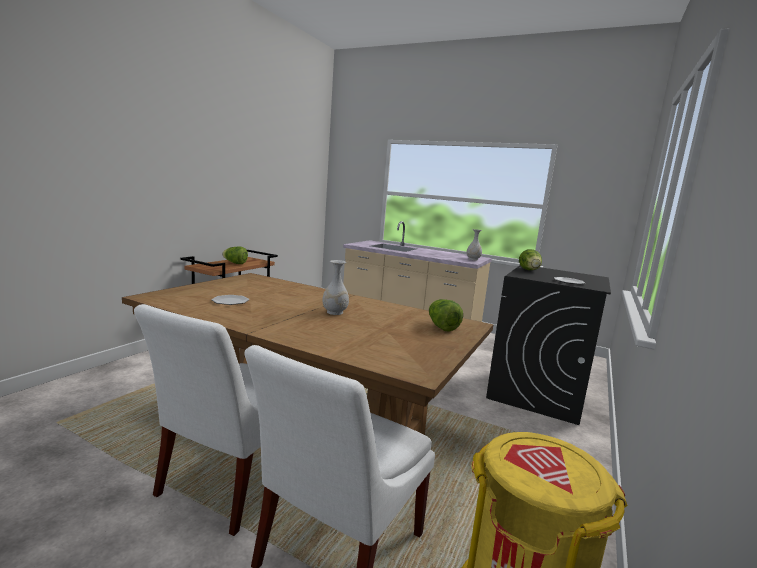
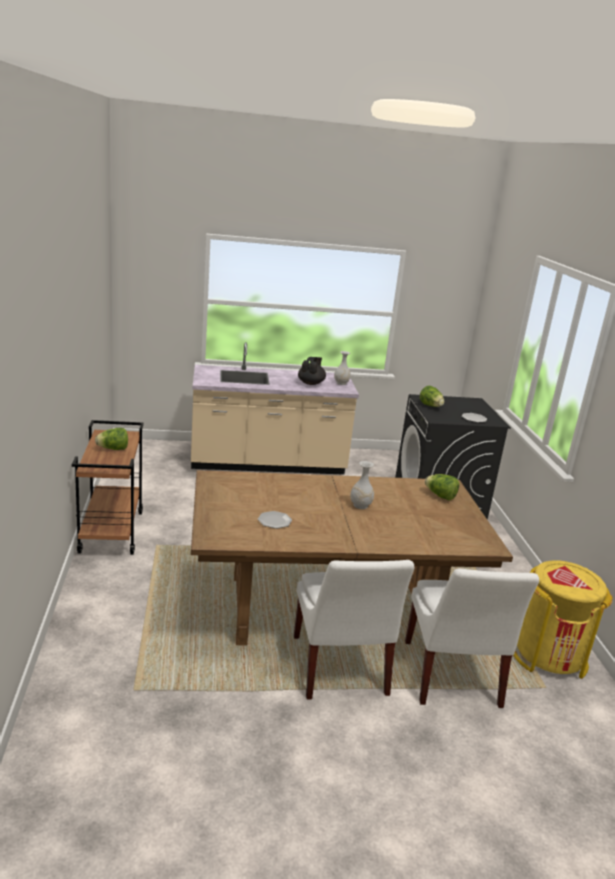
camera: 35 degrees left, 10 degrees up
none -> black teapot [298,357,326,385]

